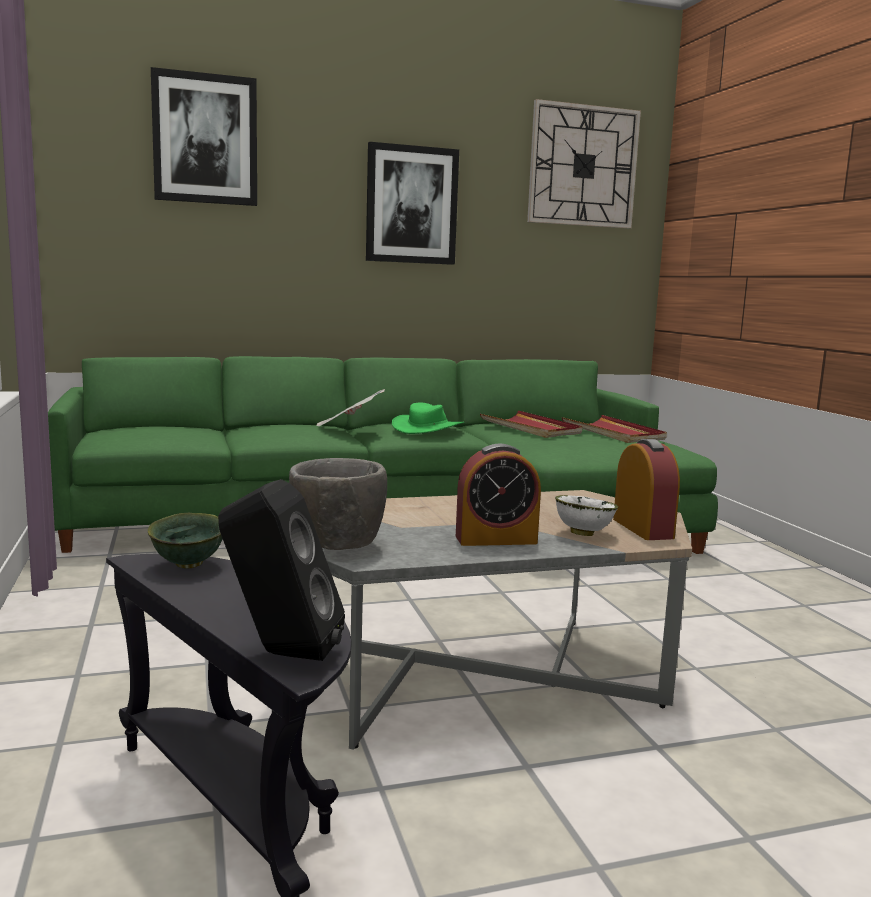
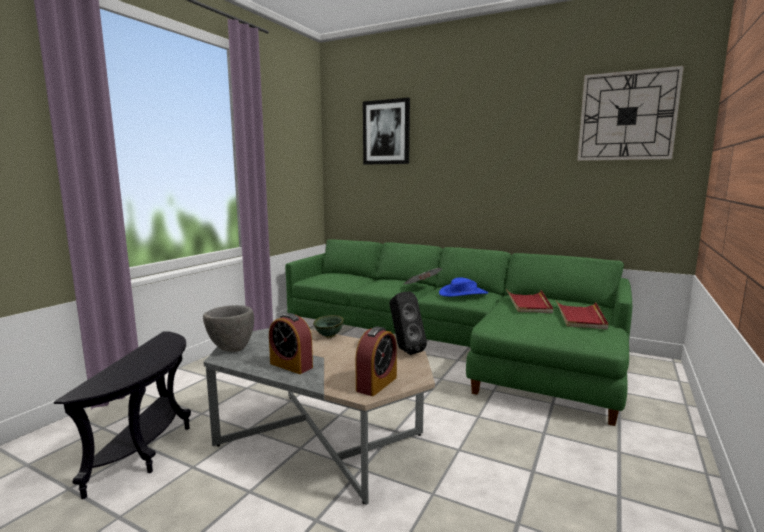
camera: 45 degrees right, 0 degrees up
green bowl [148,513,222,569] -> green bowl moved to [313,315,344,338]
black speaker [218,479,345,661] -> black speaker moved to [389,292,427,355]
picture [366,142,459,265] -> none
green hat [392,402,464,434] -> blue hat [439,278,488,297]
white bowl [555,495,618,536] -> none

